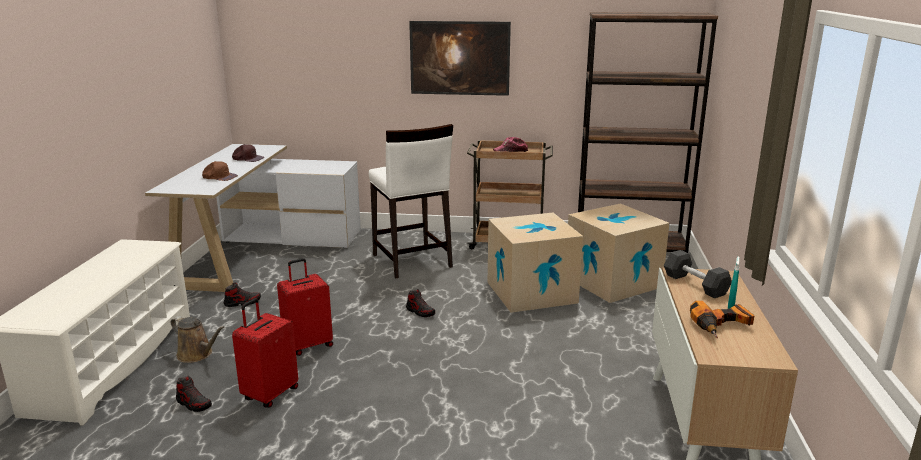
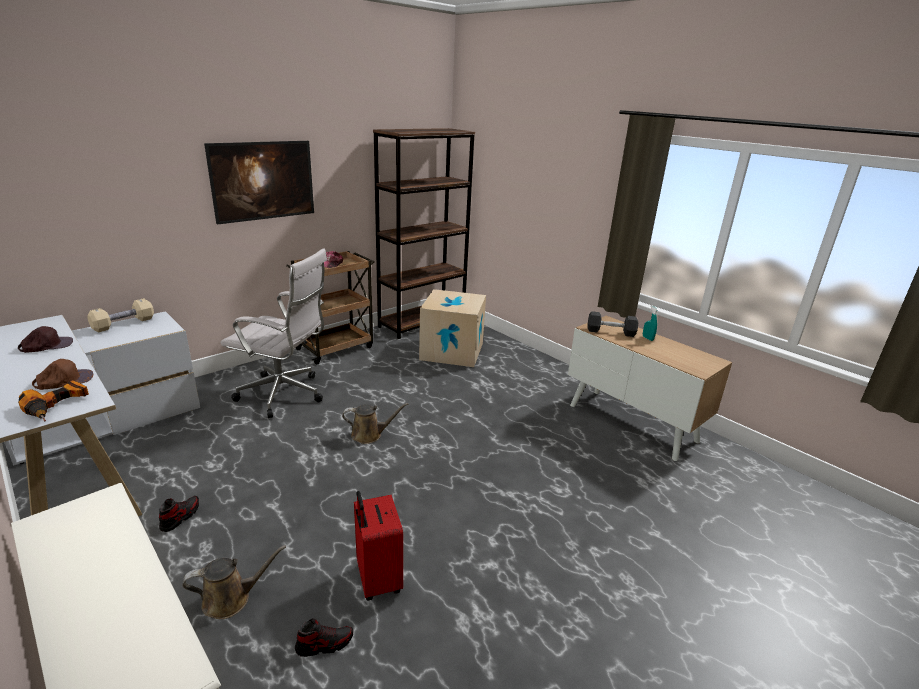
camera: 50 degrees left, 5 degrees up
red suitcase [277,258,333,356] -> none
white stool [369,124,453,278] -> white office chair [221,248,327,418]
shoe [406,289,435,317] -> brown watering can [342,403,409,444]
cardboard box [488,213,583,313] -> none
power drill [690,301,755,338] -> power drill moved to [18,380,89,421]
none -> beige dumbbell [87,298,154,332]

